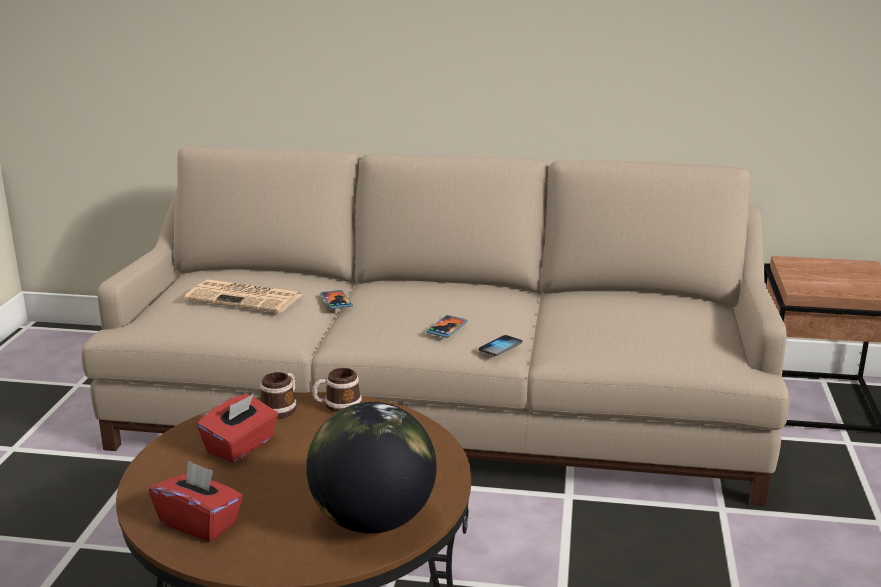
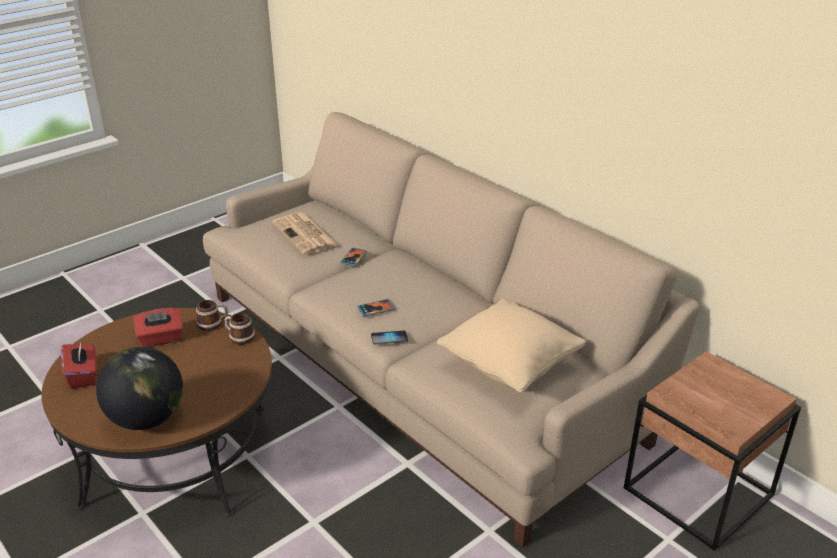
camera: 40 degrees right, 10 degrees up
none -> beige pillow [437,299,586,393]

